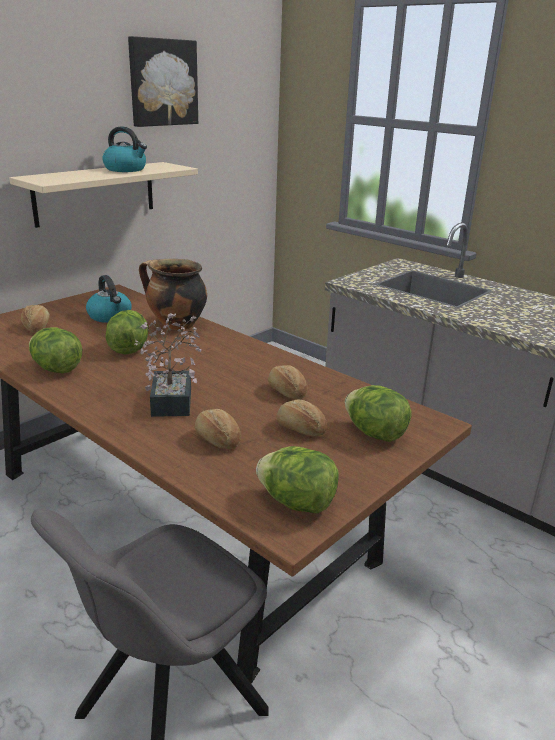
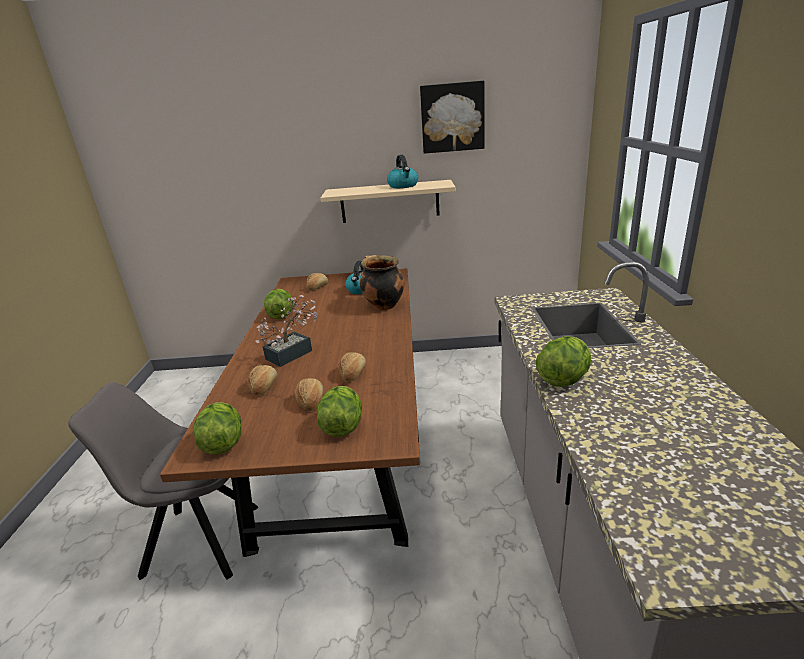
camera: 50 degrees right, 0 degrees up
lettuce [105,310,149,355] -> lettuce moved to [536,336,591,387]

